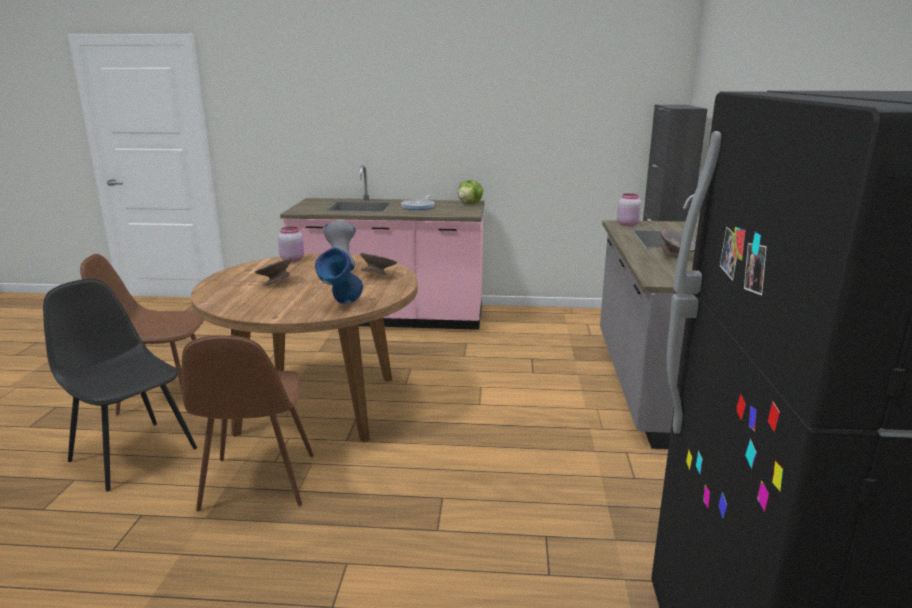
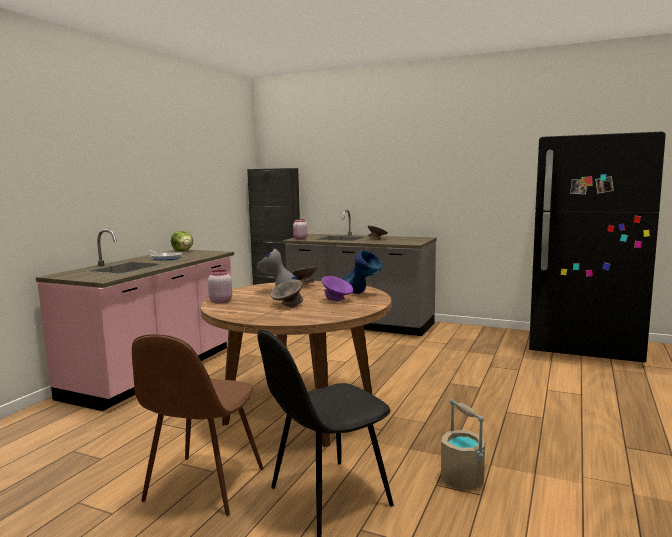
camera: 70 degrees left, 10 degrees down
brown chair [181,335,314,511] -> none
none -> purple bowl [322,276,353,301]
none -> beige bucket [441,399,485,490]

